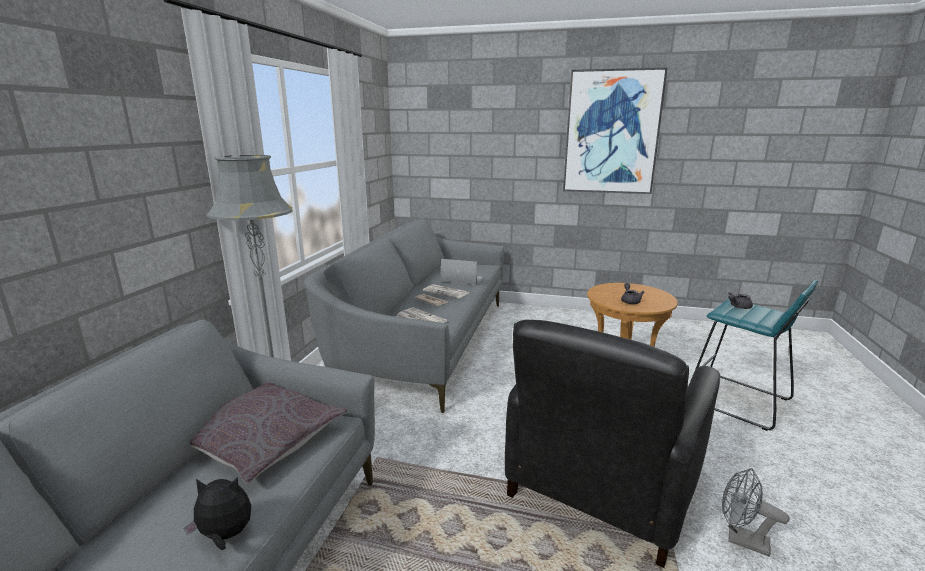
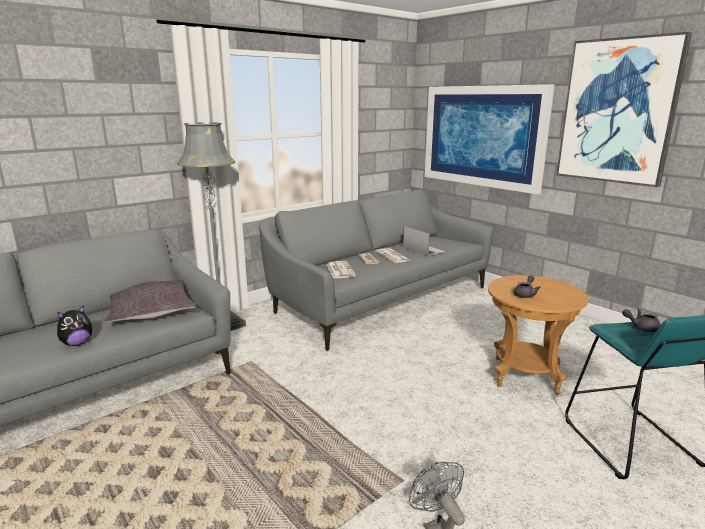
camera: 35 degrees right, 0 degrees up
plush toy [184,477,251,550] -> plush toy turned 105 degrees clockwise [57,305,92,346]
black armchair [505,320,720,568] -> none
none -> picture [425,84,555,195]

